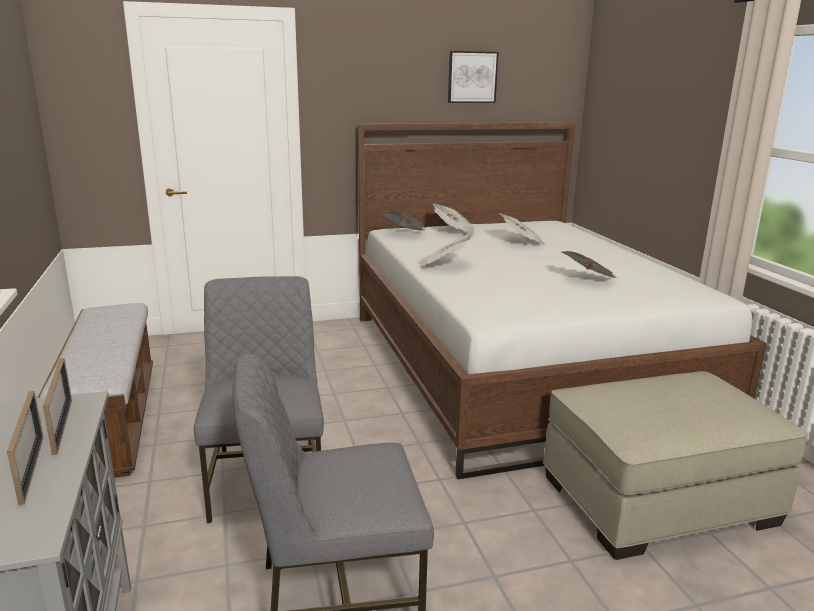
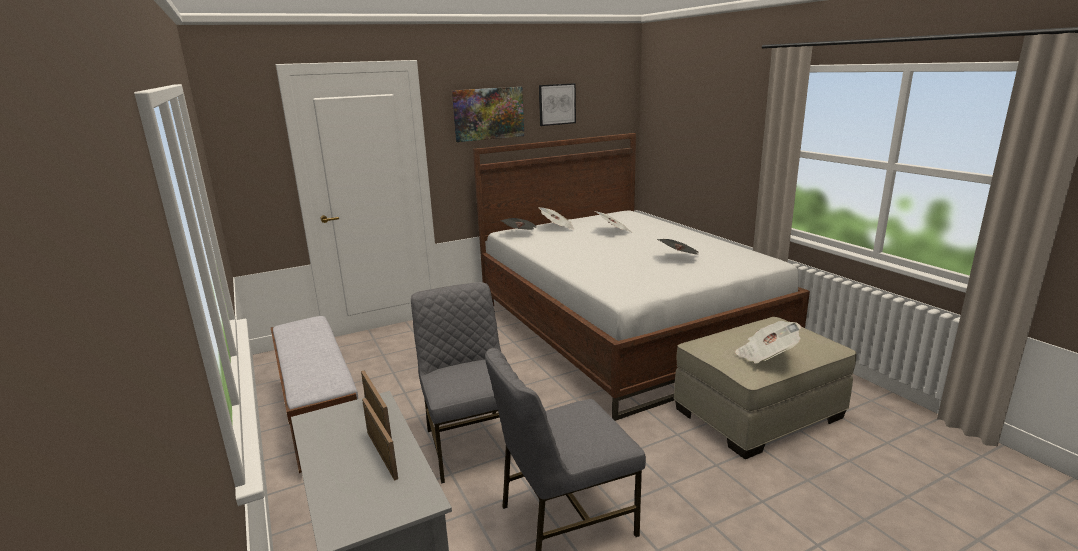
camera: 10 degrees left, 0 degrees up
newspaper [417,235,473,267] -> newspaper moved to [735,321,802,364]
none -> picture [452,87,524,142]

